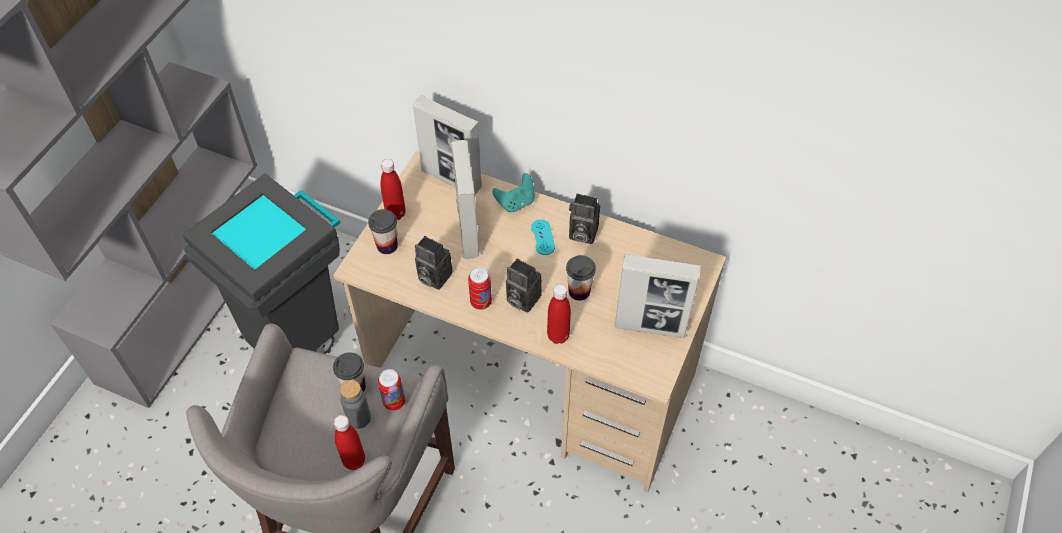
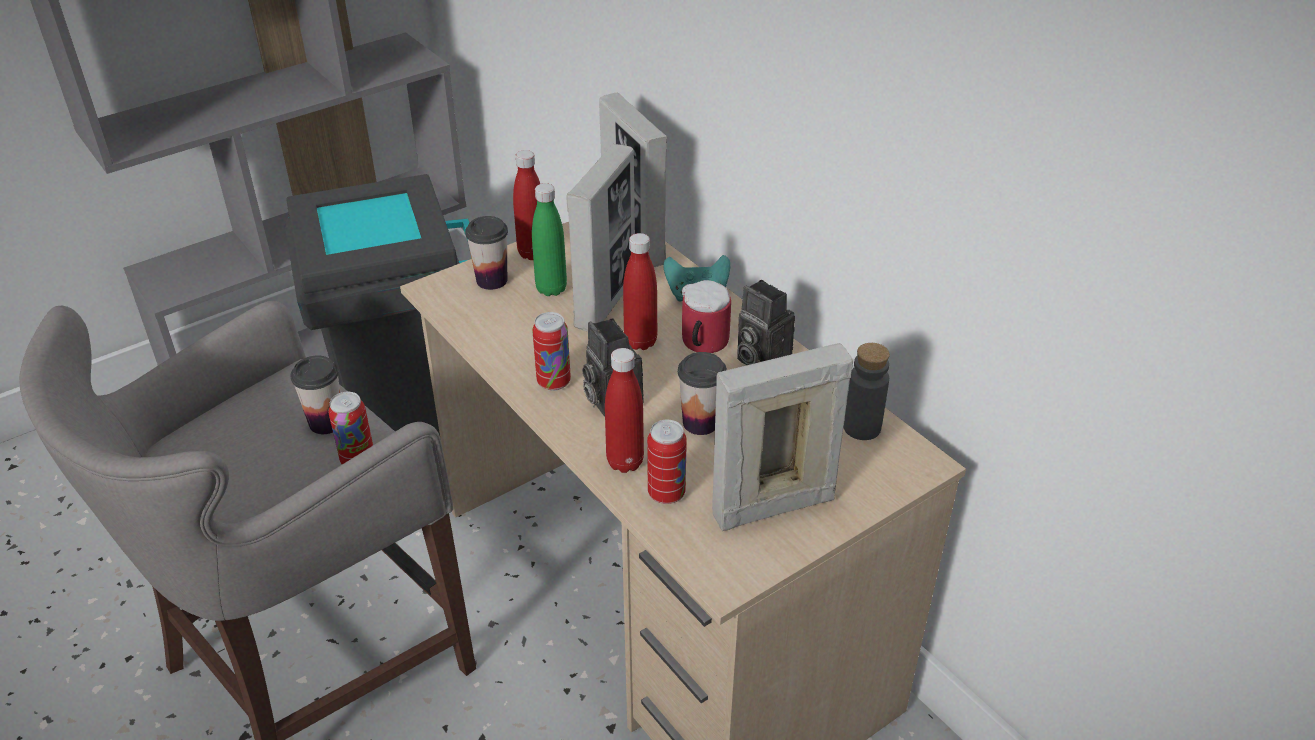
camera: 30 degrees right, 15 degrees down
red bottle [334,415,365,470] -> red bottle moved to [623,233,657,350]
grey bottle [340,380,371,429] -> grey bottle moved to [844,343,890,440]
camera [415,236,453,290] -> none
turquoise game controller [531,219,555,255] -> mug [682,280,731,353]
picture frame [615,254,701,338] -> picture frame turned 120 degrees clockwise [712,343,853,531]
none -> green bottle [532,183,567,296]
none -> can [647,420,687,504]

